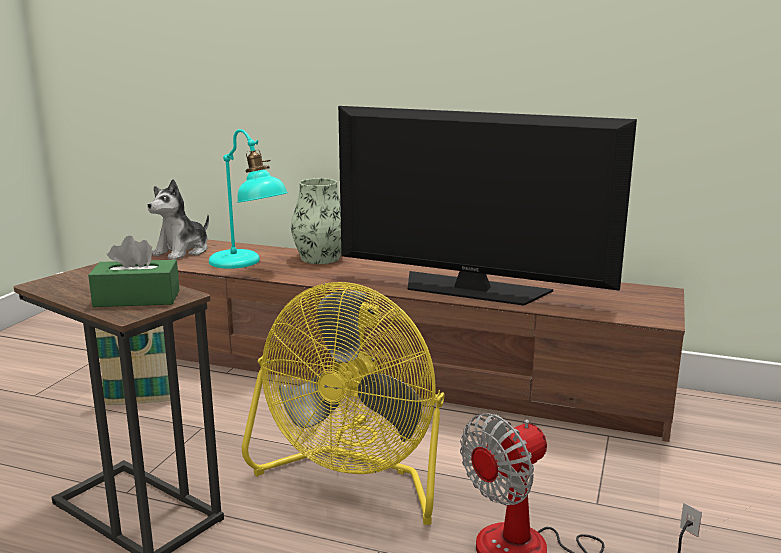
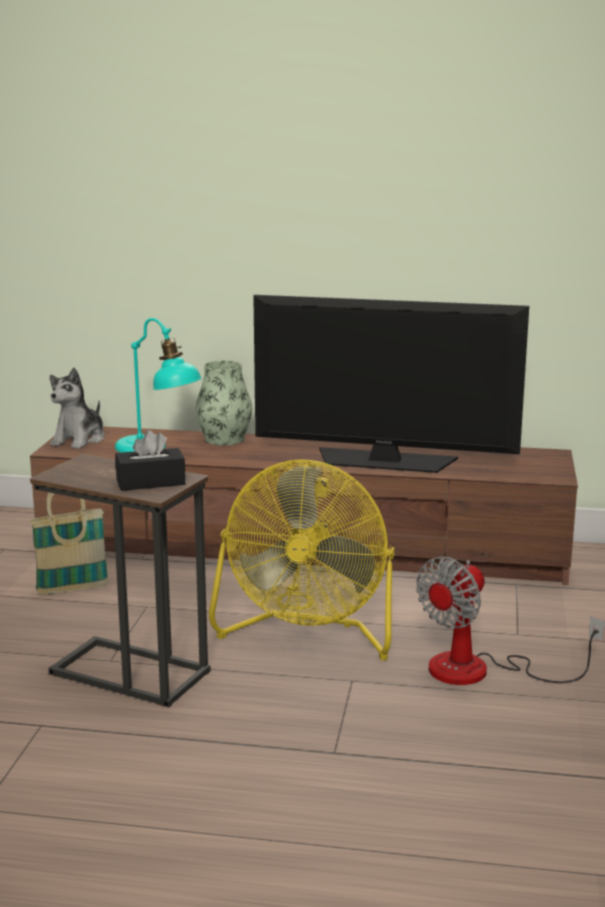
camera: 10 degrees left, 0 degrees up
green tissue box [88,236,179,307] -> black tissue box [115,430,185,491]

